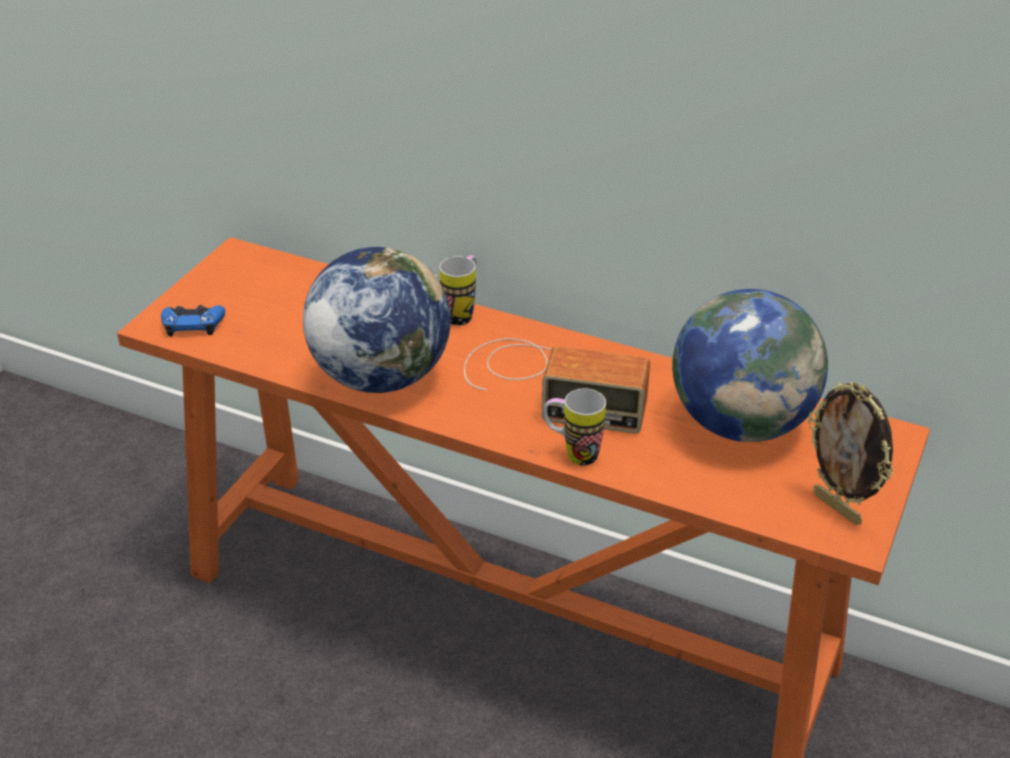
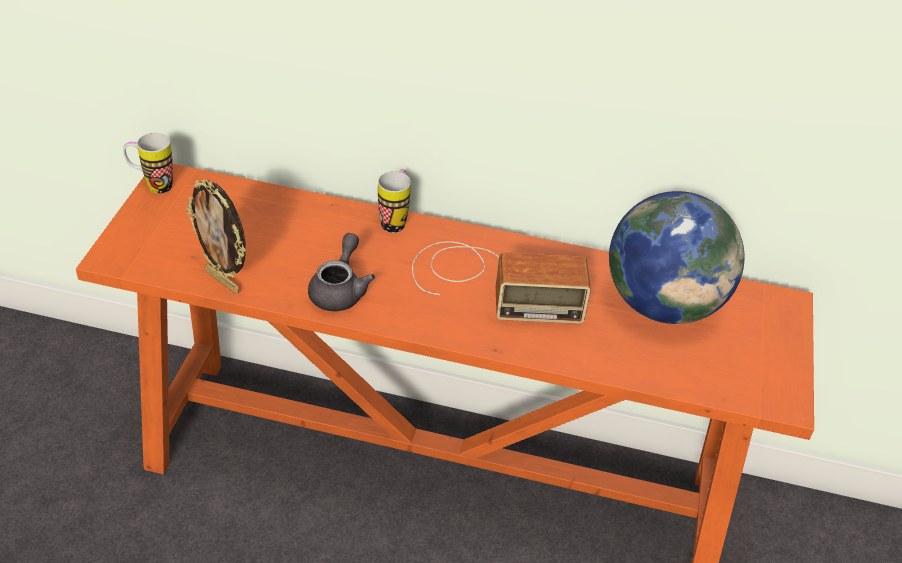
camera: 15 degrees left, 5 degrees up
blue game controller [161,305,225,336] -> none
globe [303,247,451,393] -> grey teapot [308,233,375,311]
mug [544,388,606,466] -> mug moved to [123,133,173,193]
picture frame [808,382,893,525] -> picture frame moved to [186,179,246,294]

